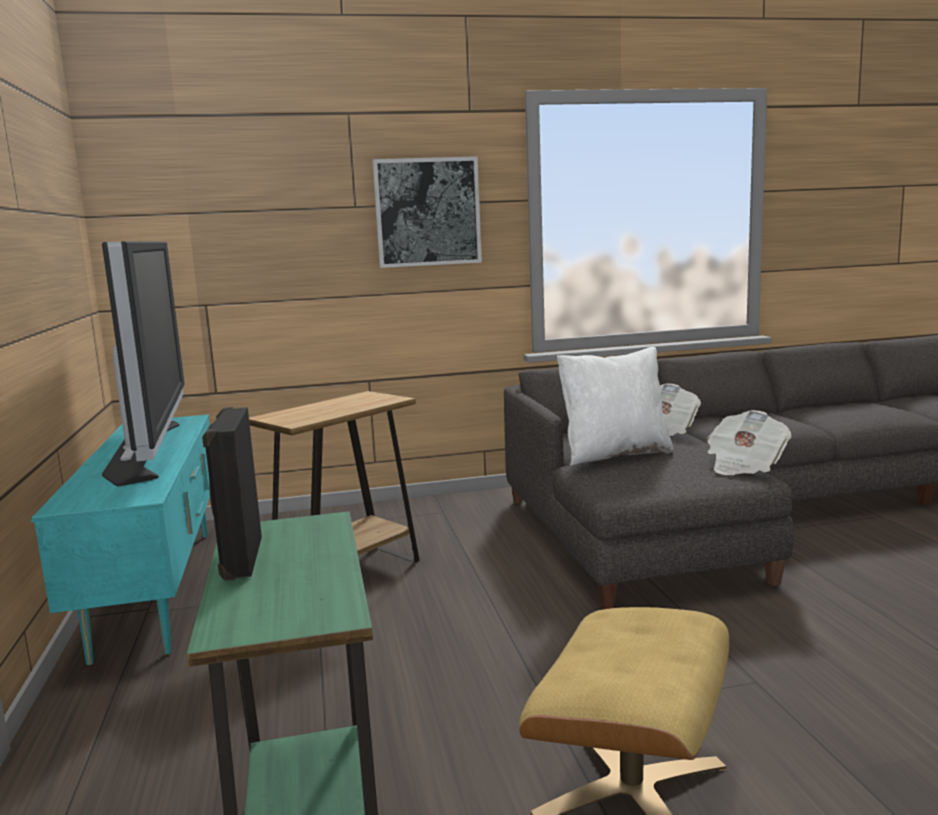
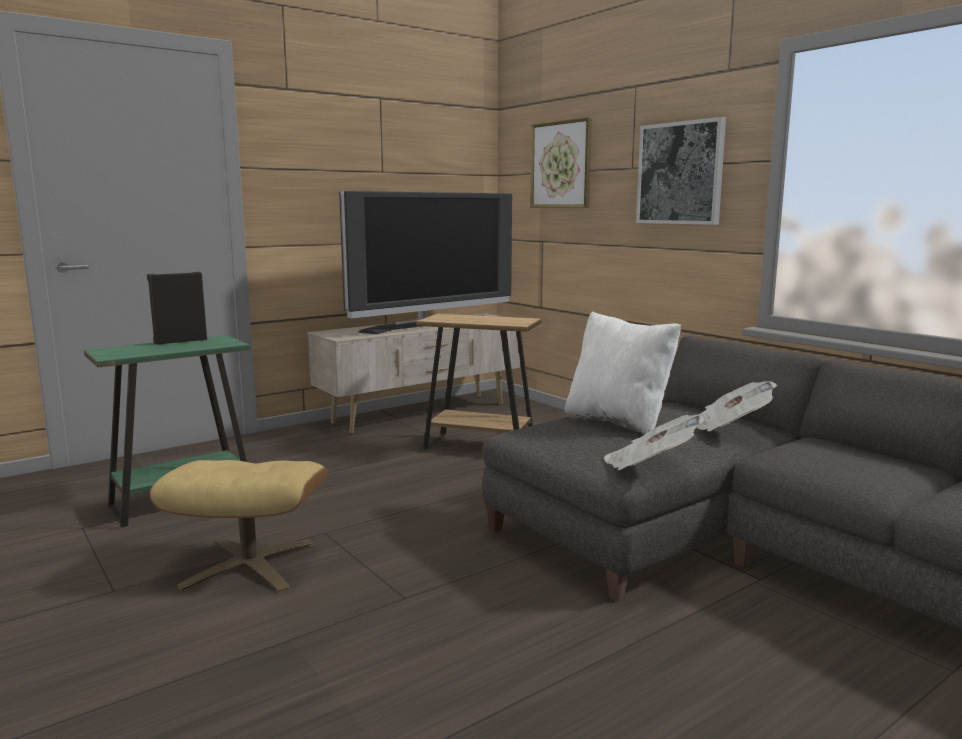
camera: 65 degrees right, 0 degrees up
turquoise tv stand [31,414,210,665] -> beige tv stand [307,313,520,434]
none -> picture [530,117,592,208]

